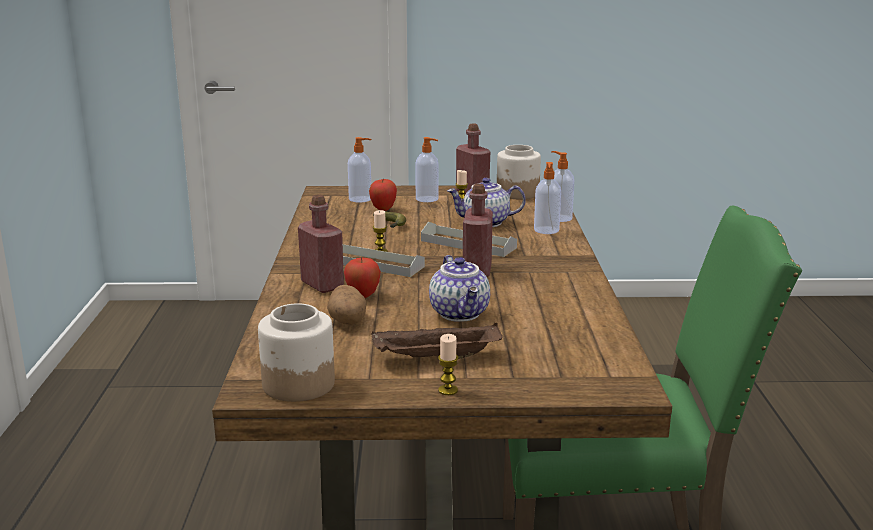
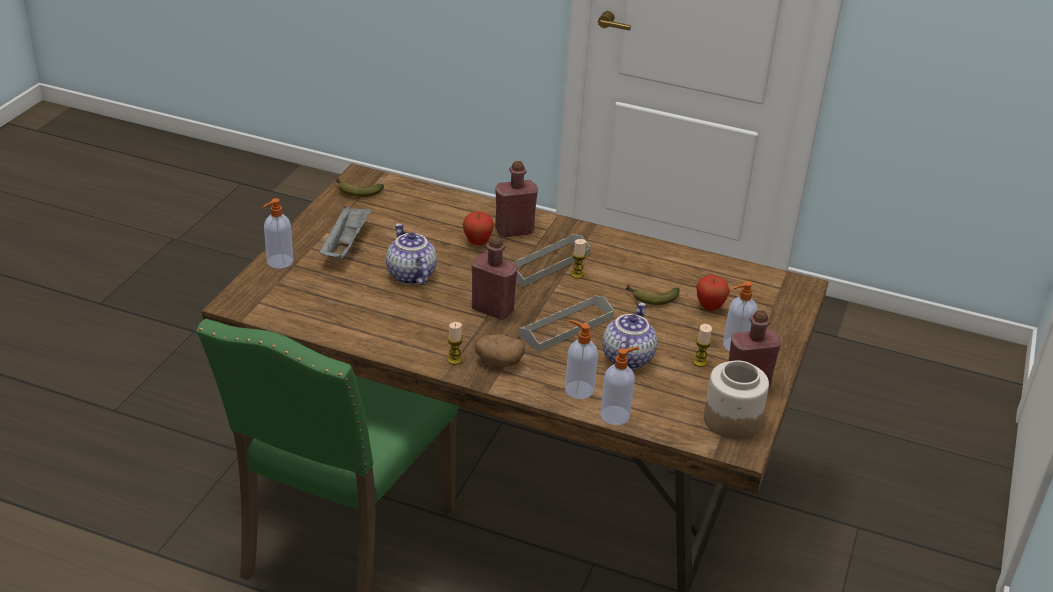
camera: 110 degrees right, 15 degrees up
jar [258,303,335,402] -> banana [336,178,384,197]
potato [327,285,366,325] -> potato moved to [475,335,525,367]
soap dispenser [348,137,371,202] -> soap dispenser moved to [263,198,293,269]
brown tray [371,322,503,359] -> grey tray [319,205,372,258]
teapot [429,255,490,322] -> teapot turned 60 degrees clockwise [386,223,437,285]
candle [438,334,458,395] -> candle moved to [447,322,463,365]

